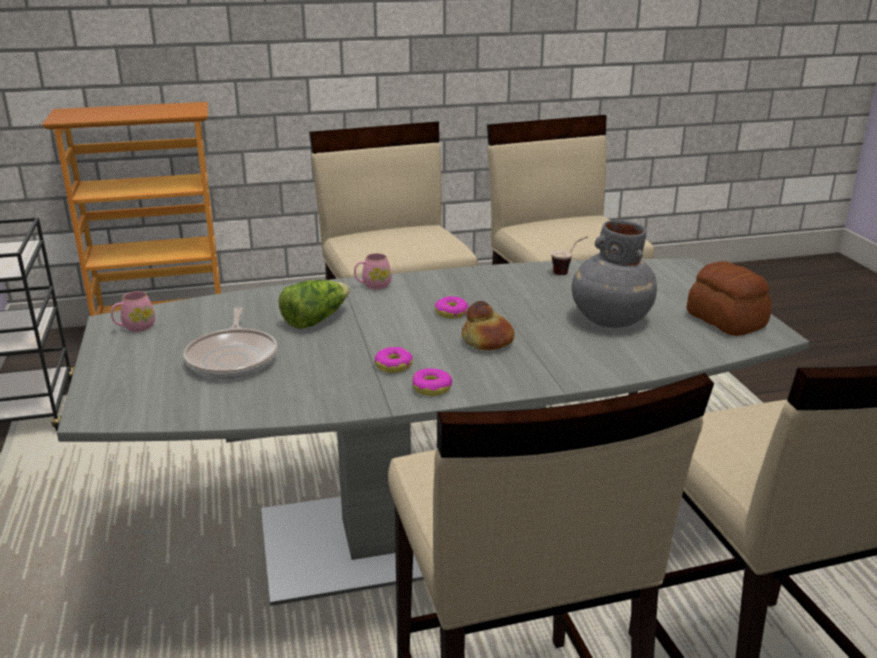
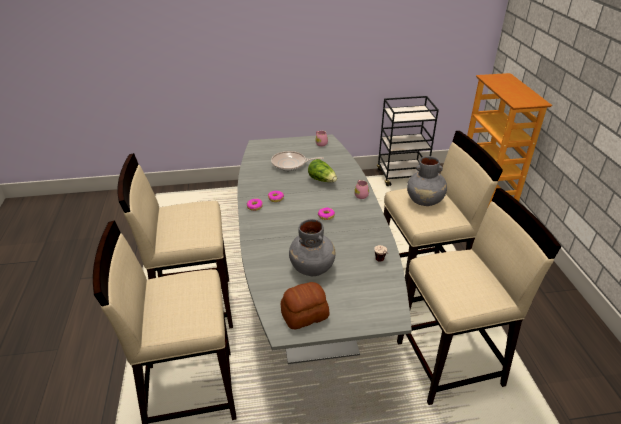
camera: 95 degrees right, 10 degrees up
bread [462,301,515,350] -> none
none -> grey vase [407,156,447,206]

